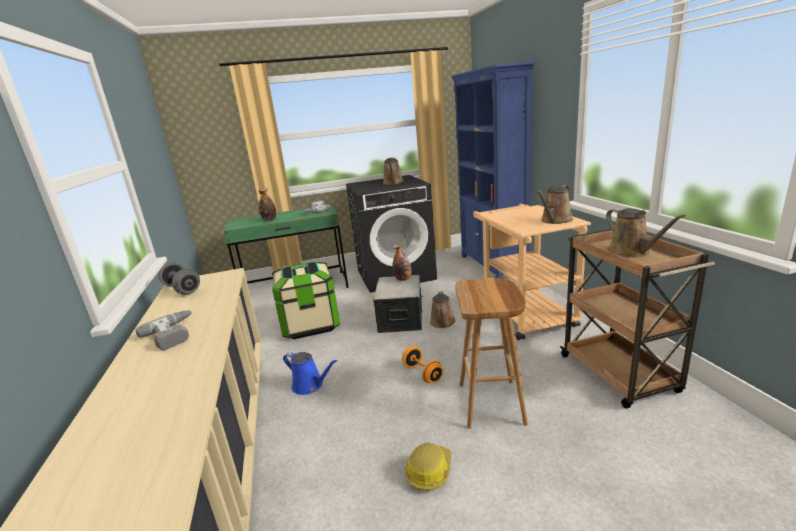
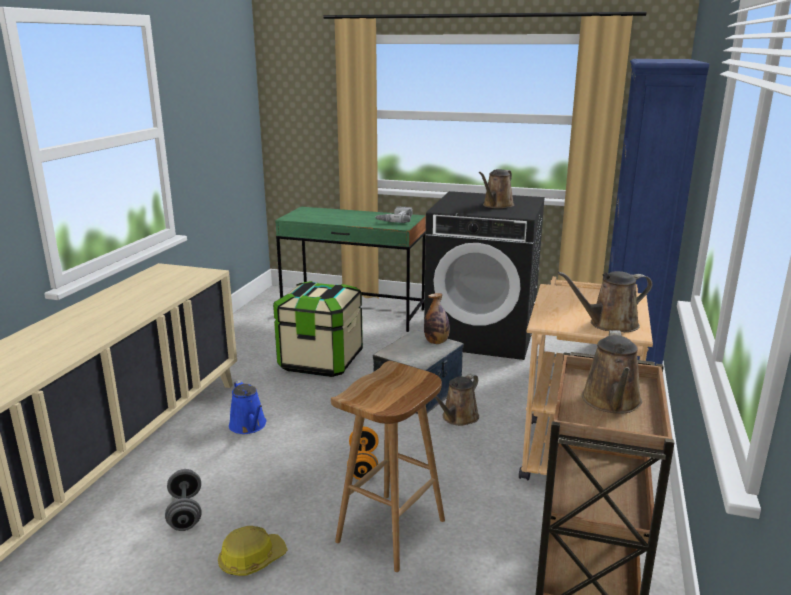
camera: 30 degrees right, 0 degrees up
power drill [135,310,192,351] -> none
grey dumbbell [159,262,200,295] -> grey dumbbell moved to [165,469,201,531]
bottle [258,188,276,221] -> none

